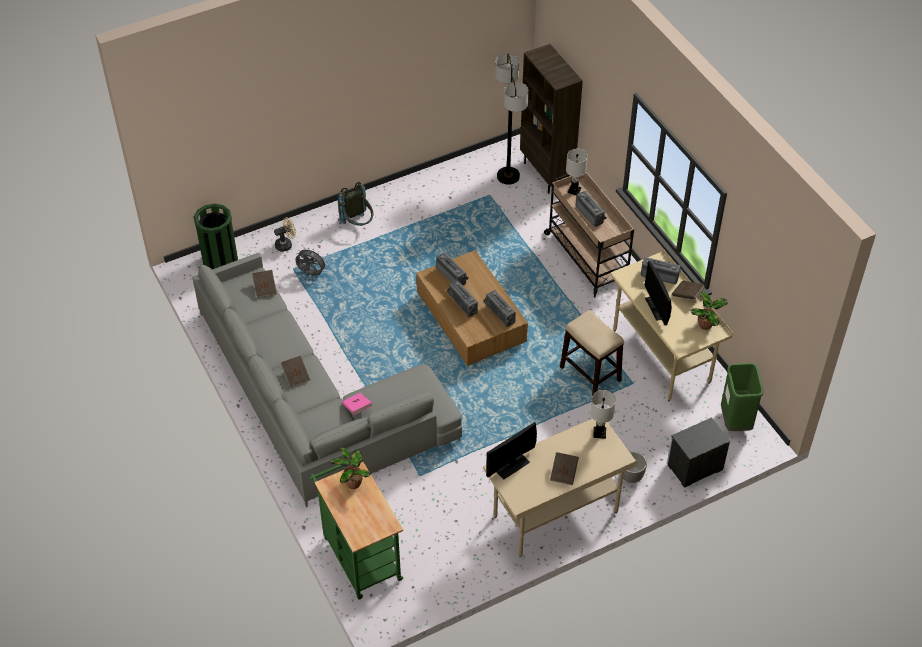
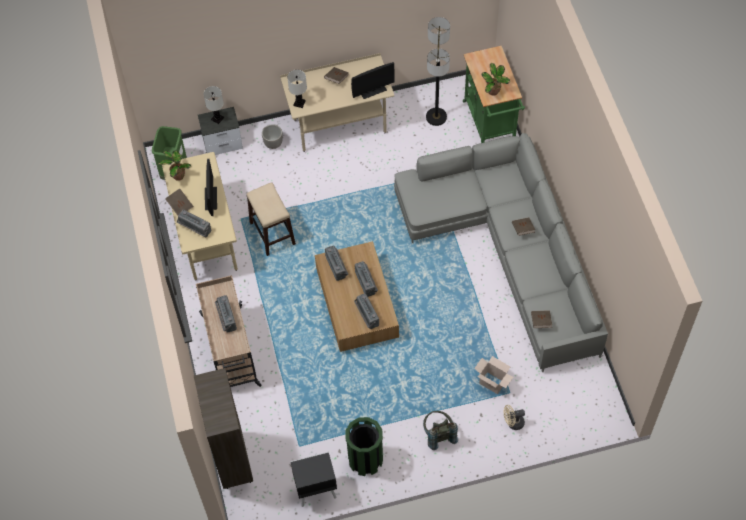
camera: 165 degrees left, 10 degrees up
green trash can [194,203,238,269] -> green trash can moved to [345,417,383,476]
grey fan [295,247,328,276] -> cardboard box [474,356,513,394]
pink book [342,393,372,415] -> none
floor lamp [495,53,529,185] -> floor lamp moved to [426,17,450,126]
white table lamp [566,149,588,195] -> white table lamp moved to [204,86,224,124]
none -> black nightstand [290,452,337,507]

